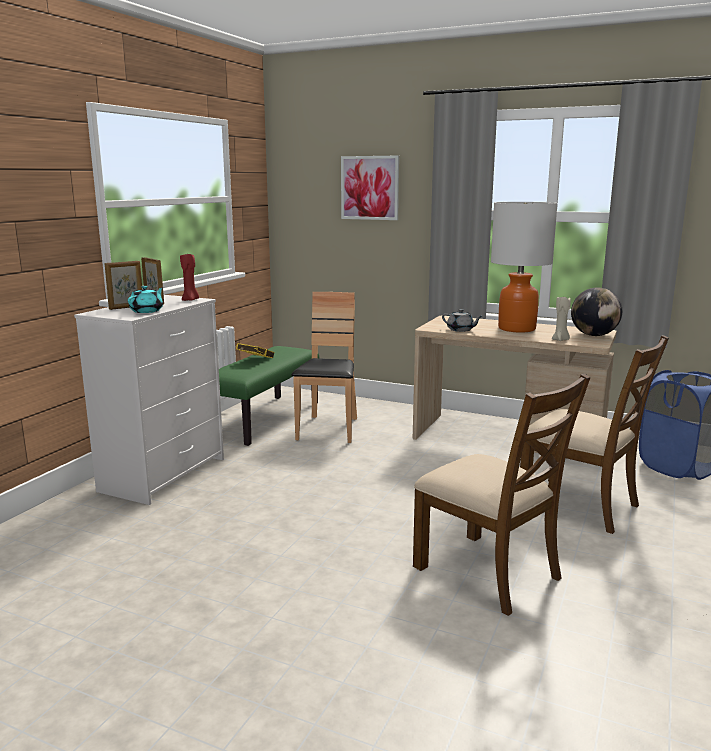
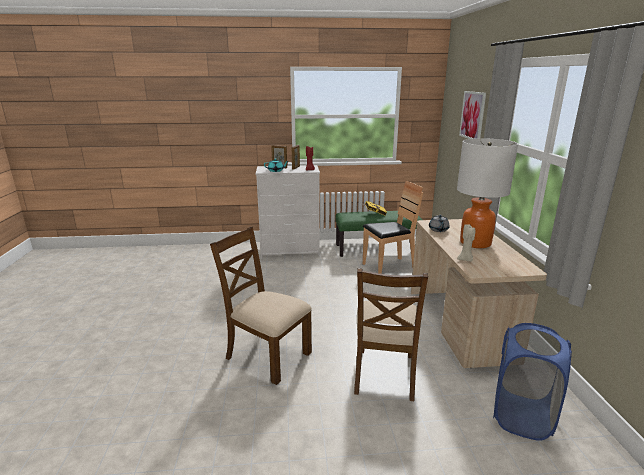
camera: 60 degrees right, 5 degrees up
brown chair [413,373,591,616] -> brown chair turned 105 degrees clockwise [210,227,312,385]
globe [571,288,622,336] -> none

